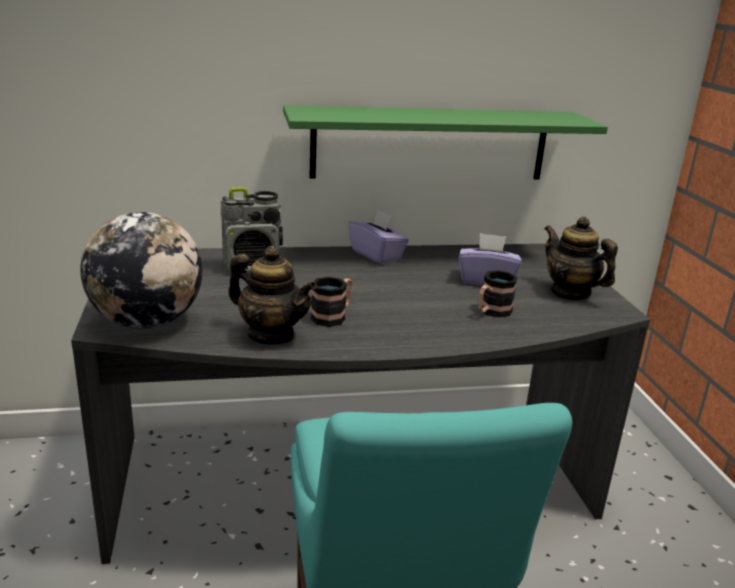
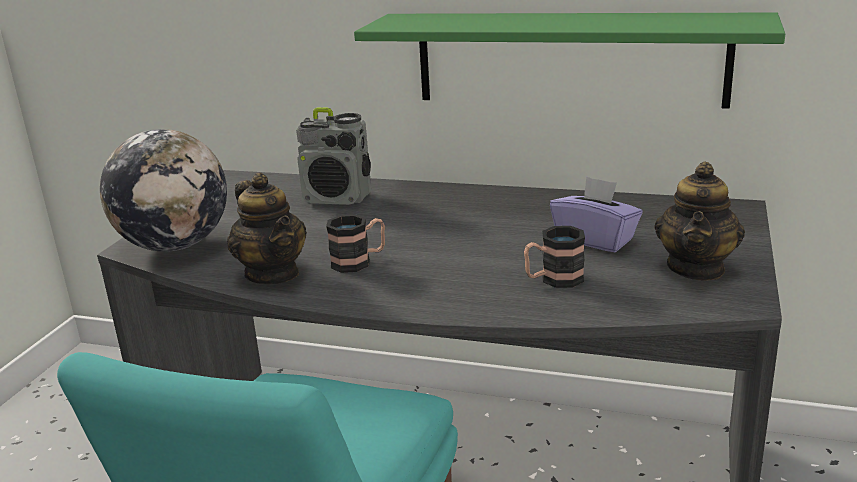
camera: 30 degrees right, 0 degrees up
purple tissue box [348,210,409,264] -> none
teapot [544,216,618,301] -> teapot turned 150 degrees counterclockwise [654,161,745,281]

